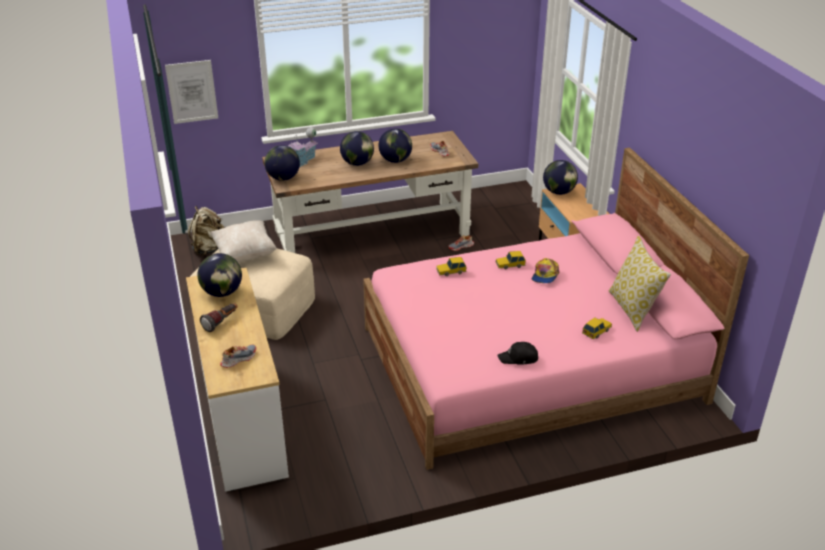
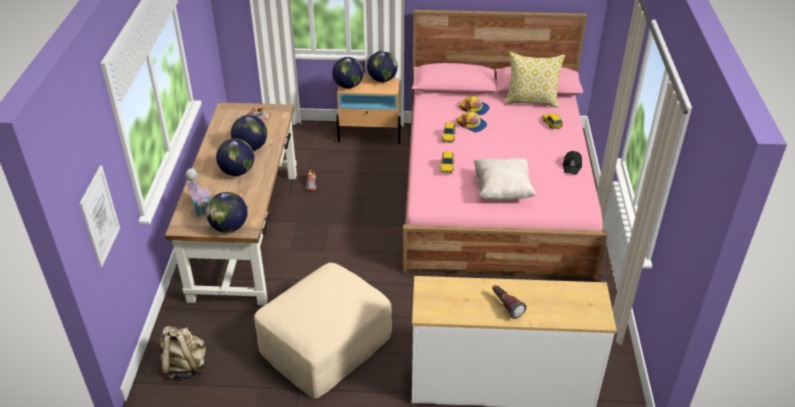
camera: 70 degrees left, 5 degrees up
globe [198,253,242,297] -> globe moved to [367,51,398,82]
beige pillow [210,220,277,262] -> beige pillow moved to [474,158,536,200]
shoe [220,345,256,368] -> none
none -> cap [459,95,490,115]

